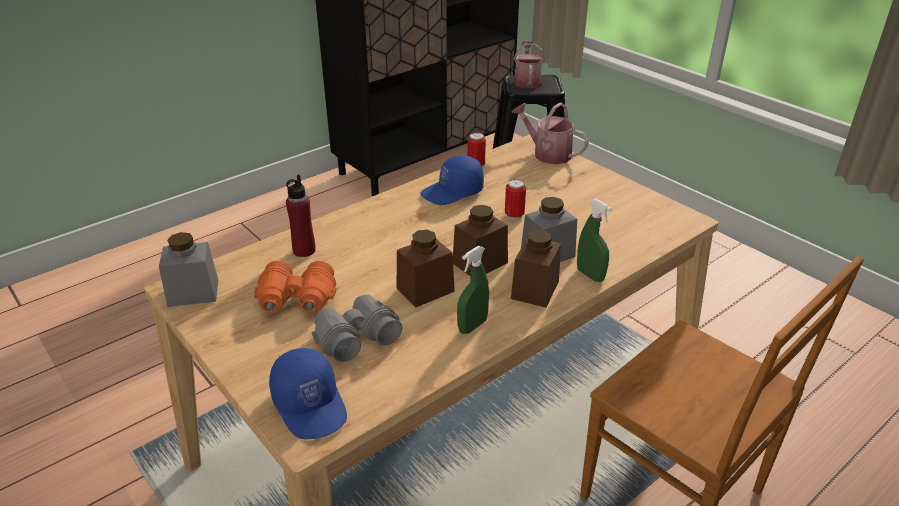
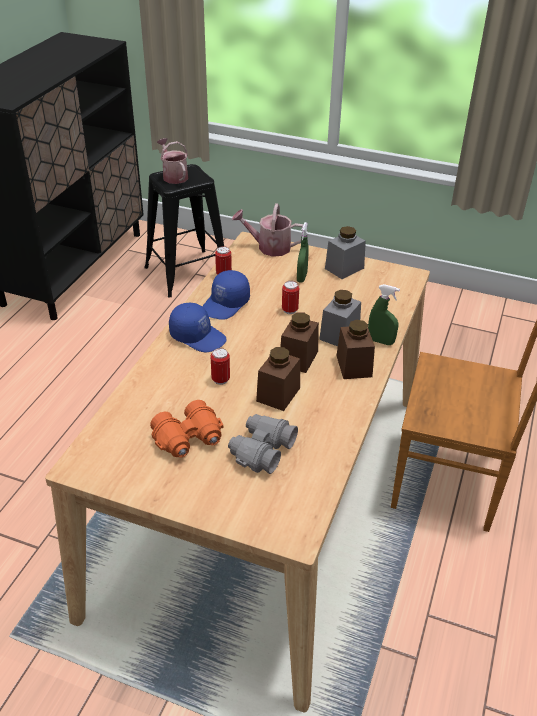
camera: 30 degrees left, 5 degrees up
grey jar [159,232,218,307] -> grey jar moved to [325,226,366,279]
blue cap [269,348,347,439] -> blue cap moved to [169,303,227,353]
red bottle [286,175,316,257] -> none
green spray bottle [457,246,489,334] -> green spray bottle moved to [297,222,309,283]
none -> can [210,348,230,385]

